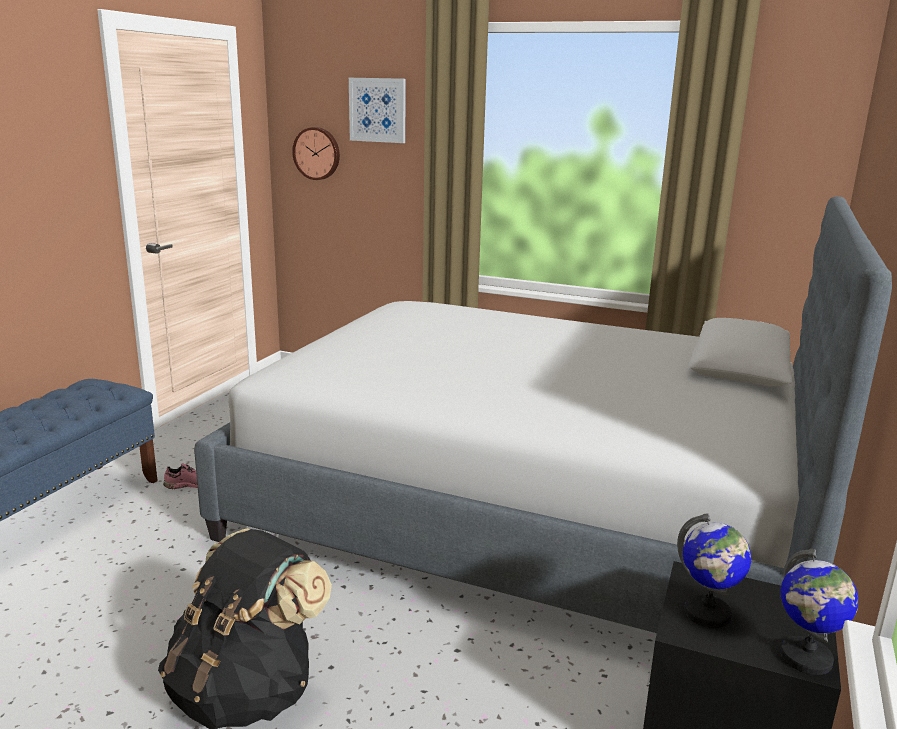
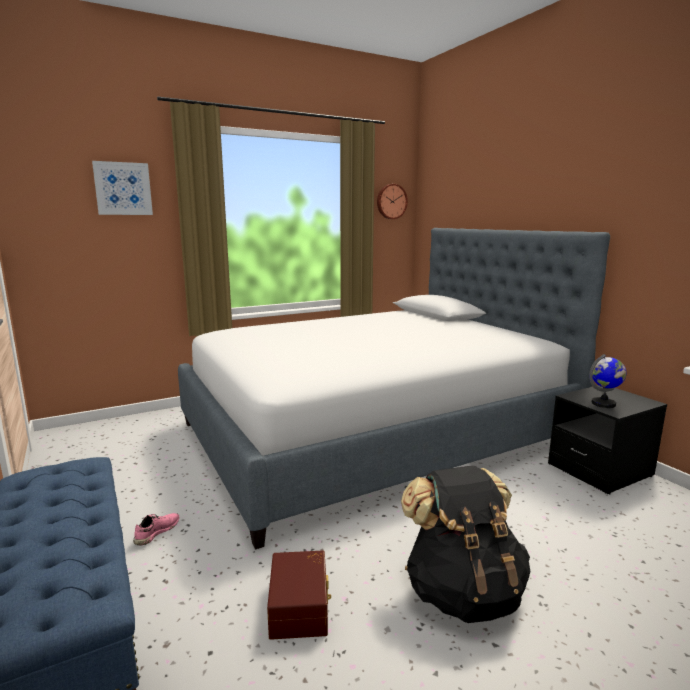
camera: 50 degrees left, 5 degrees down
wall clock [292,127,340,180] -> wall clock moved to [377,184,408,219]
globe [780,549,858,675] -> none
none -> brown storage box [267,550,331,640]

